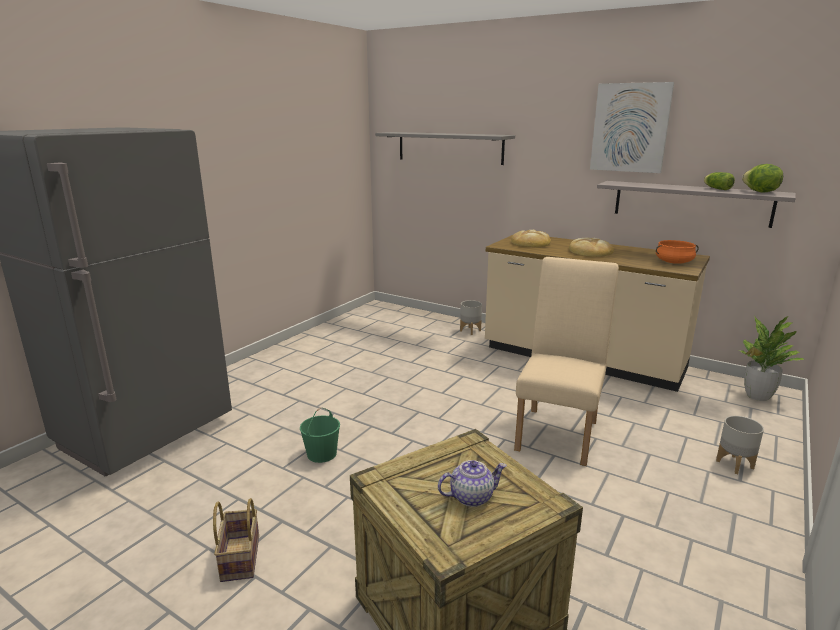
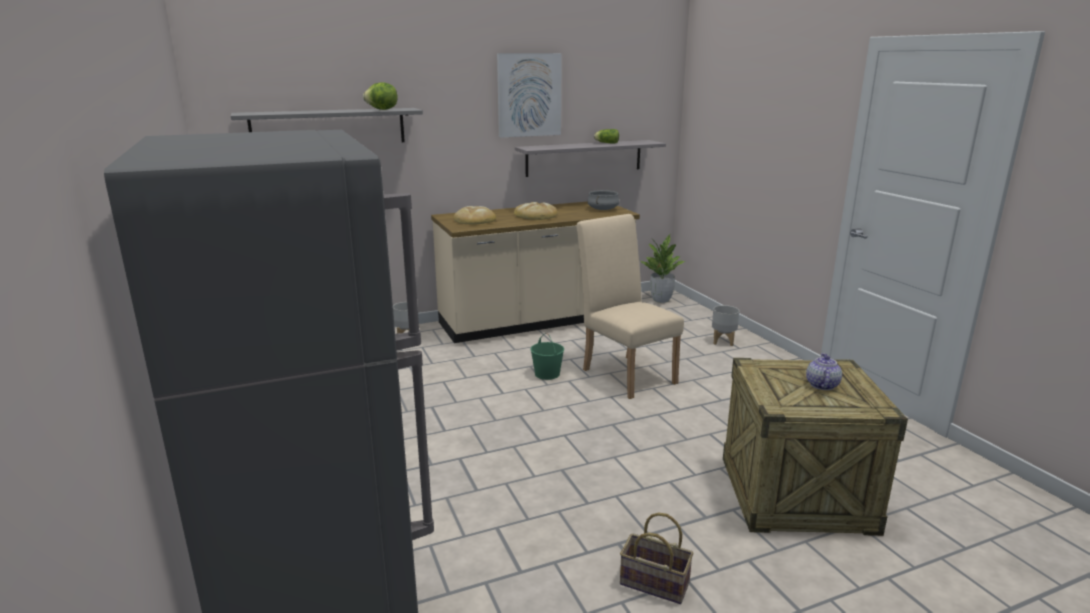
camera: 55 degrees left, 0 degrees up
green bucket [300,407,340,463] -> green bucket moved to [531,333,564,380]
orange cooking pot [656,240,699,264] -> grey cooking pot [587,190,619,210]
lettuce [742,164,783,192] -> lettuce moved to [363,82,398,110]

